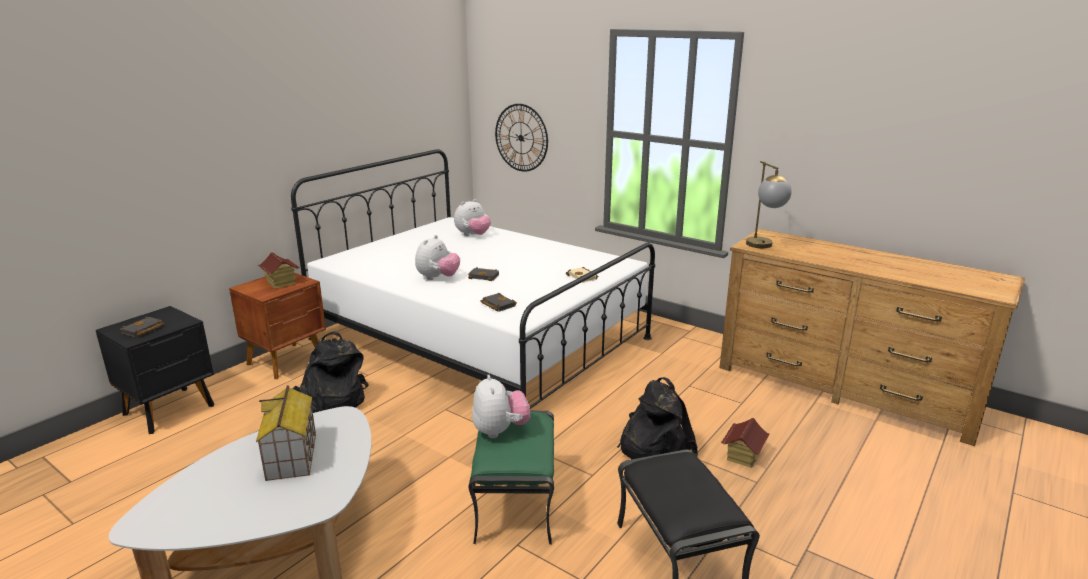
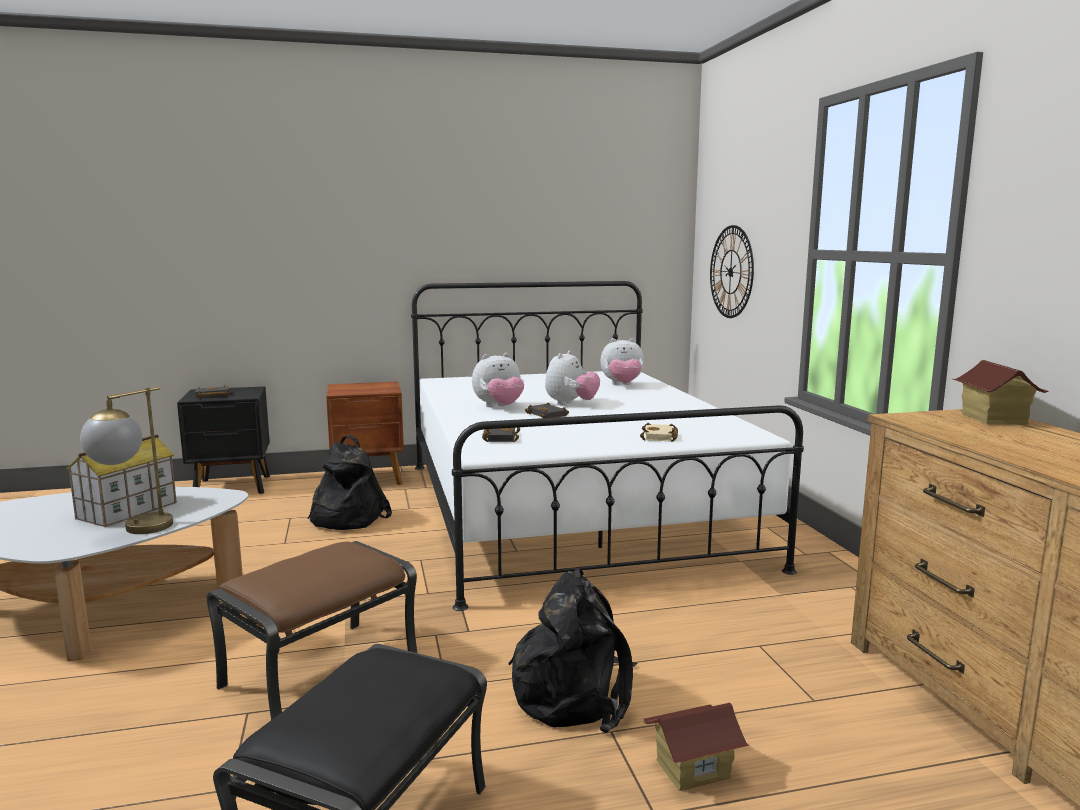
camera: 40 degrees right, 10 degrees down
toy house [258,252,300,289] -> toy house moved to [953,360,1049,425]
green ottoman [468,411,554,545] -> brown ottoman [207,541,417,720]
plush toy [472,375,530,438] -> plush toy moved to [545,350,600,406]
table lamp [746,161,792,248] -> table lamp moved to [80,387,173,534]

